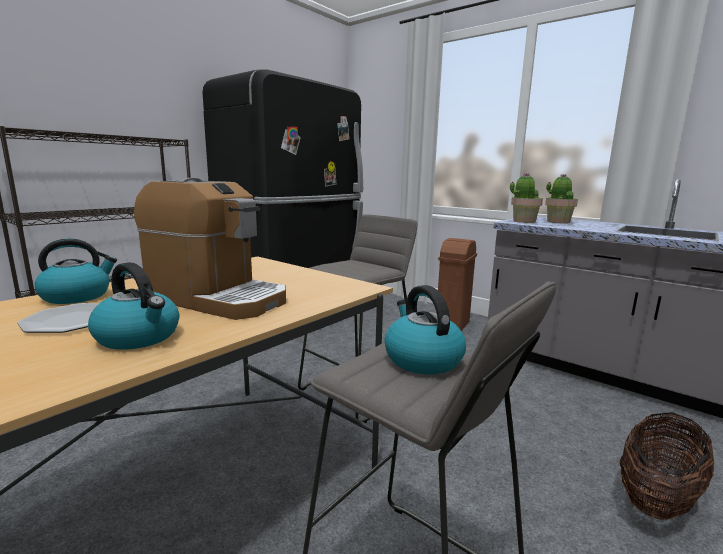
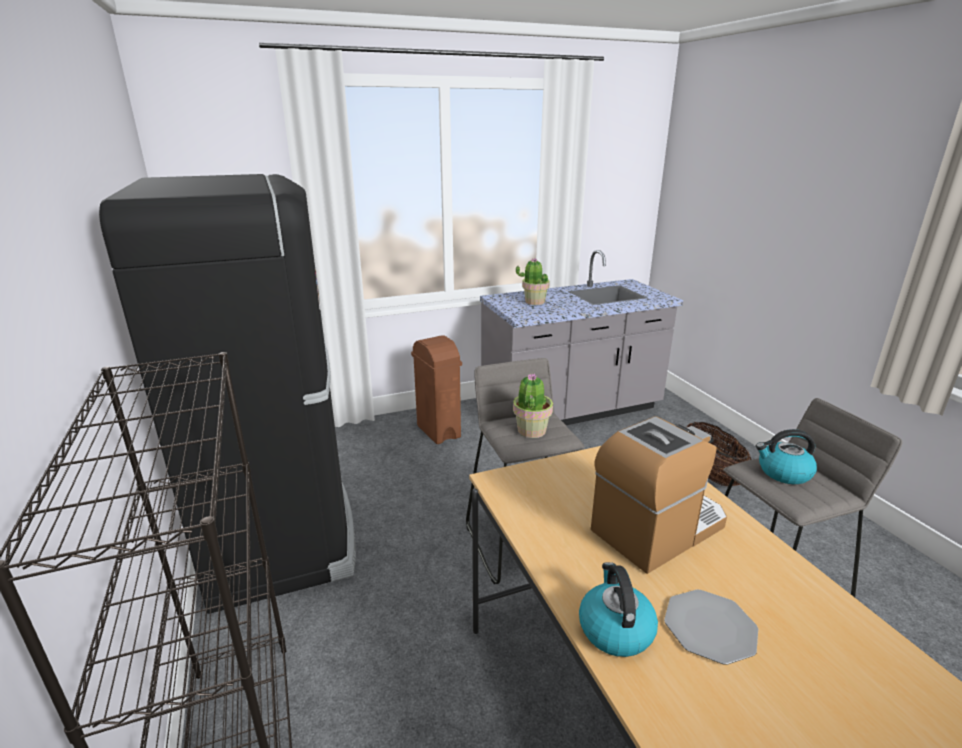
camera: 60 degrees left, 10 degrees up
kettle [88,262,179,350] -> none
potted plant [510,173,543,223] -> potted plant moved to [513,373,553,438]

